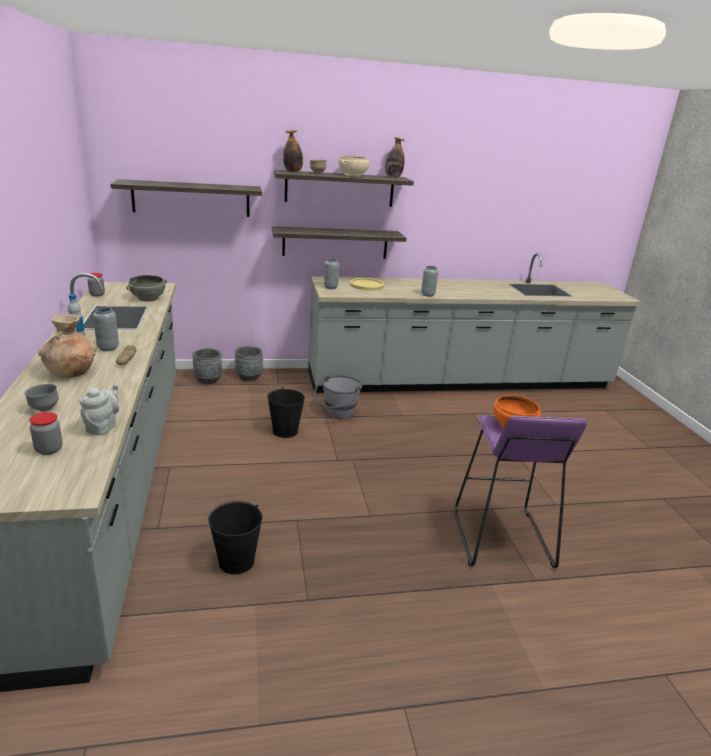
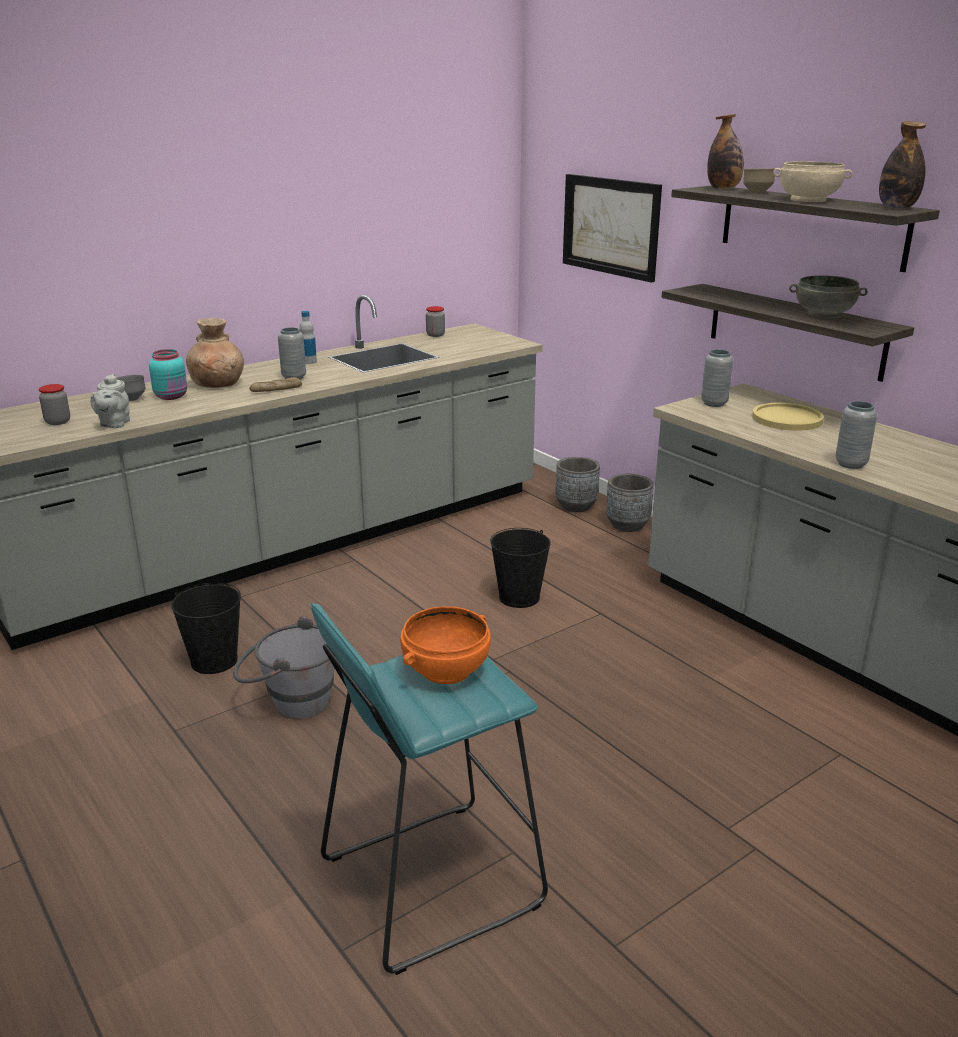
camera: 65 degrees right, 0 degrees up
grey teapot [80,383,119,435] -> grey teapot turned 105 degrees clockwise [90,373,130,428]
shelf [110,179,262,217] -> picture [563,174,662,283]
grey bowl [126,275,167,301] -> grey bowl moved to [789,275,867,319]
grey bucket [314,374,362,419] -> grey bucket moved to [233,616,334,719]
purple stool [454,415,587,568] -> turquoise stool [311,603,548,975]
none -> turquoise jar [149,349,187,400]

